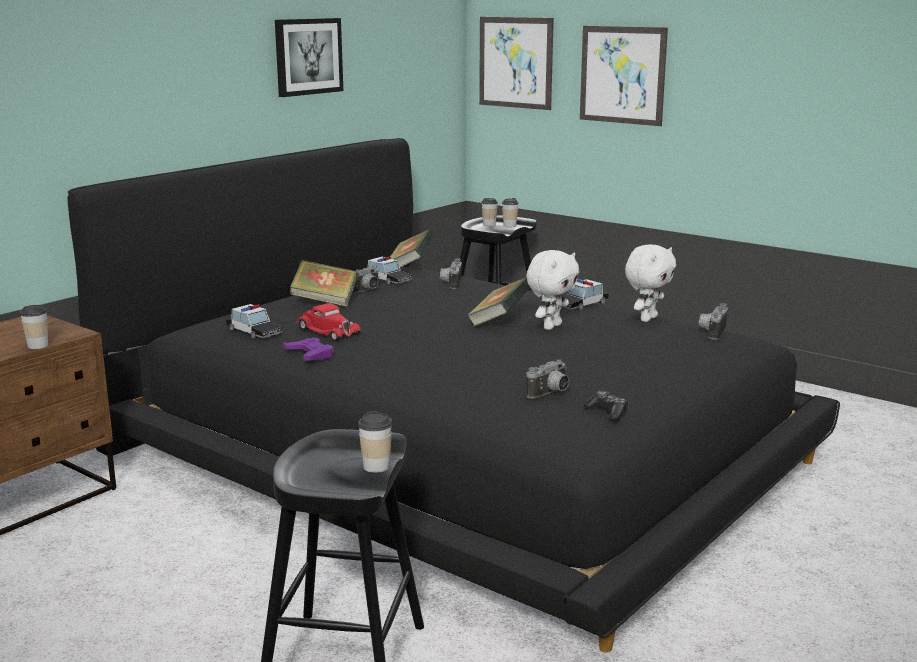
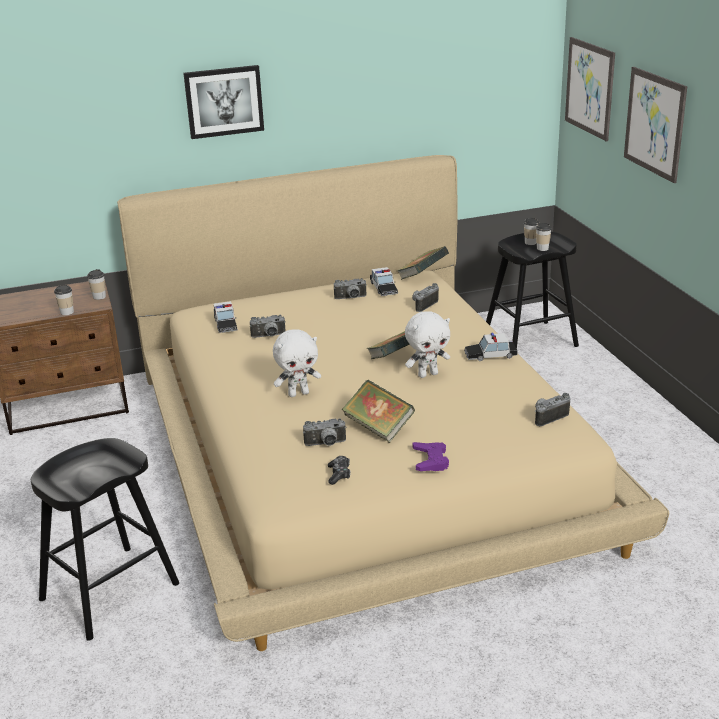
camera: 35 degrees right, 10 degrees up
black bed [67,138,840,653] -> beige bed [117,155,669,651]
picture [275,18,343,97] -> picture moved to [183,65,264,139]
purple game controller [283,337,333,361] -> purple game controller moved to [412,442,449,471]
book [290,260,358,307] -> book moved to [342,380,415,443]
red toy car [296,303,361,341] -> camera [250,315,286,338]
cup [358,411,392,473] -> cup moved to [87,269,106,300]
white plush toy [625,244,676,322] -> white plush toy moved to [273,330,321,397]

